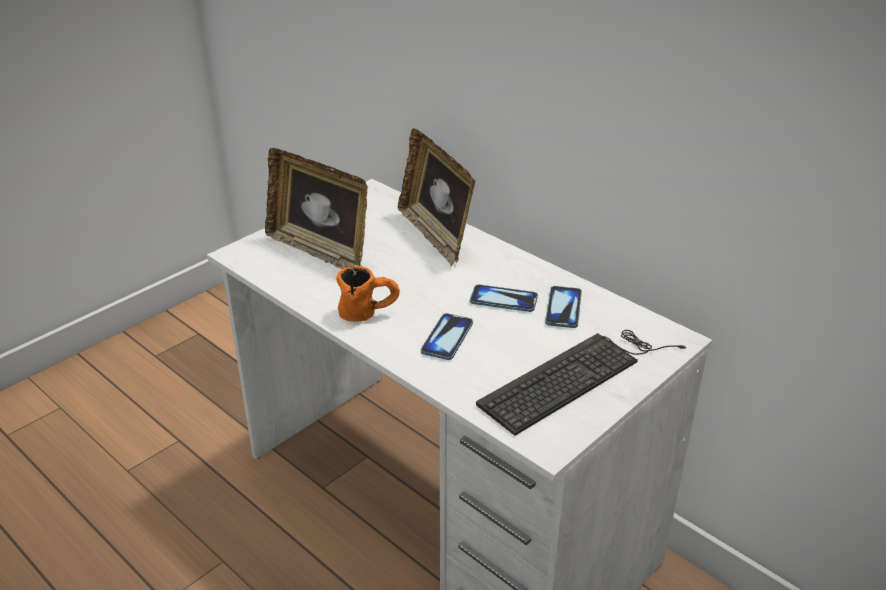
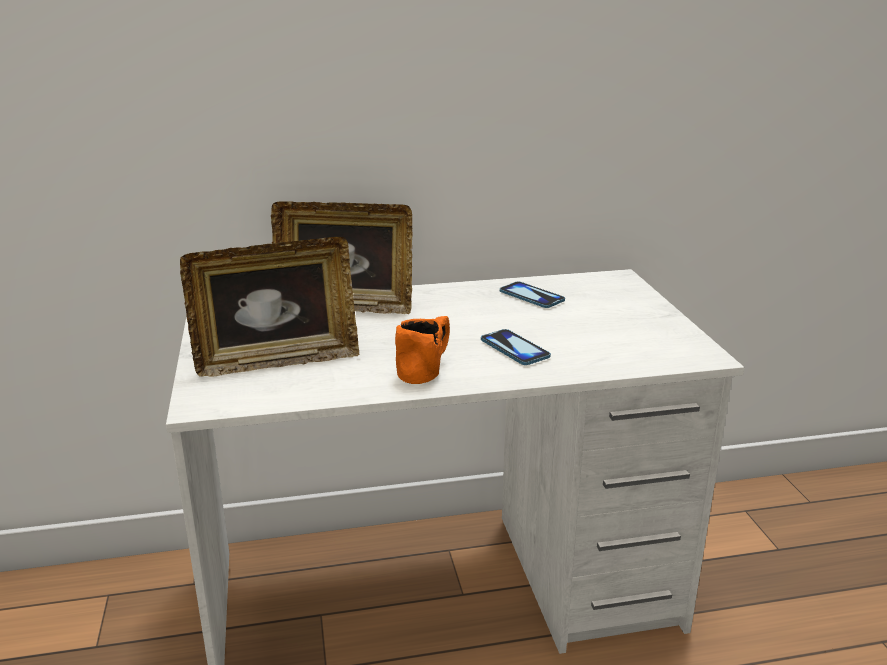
camera: 55 degrees left, 10 degrees down
phone [470,285,538,312] -> none
keyboard [476,330,686,436] -> none

